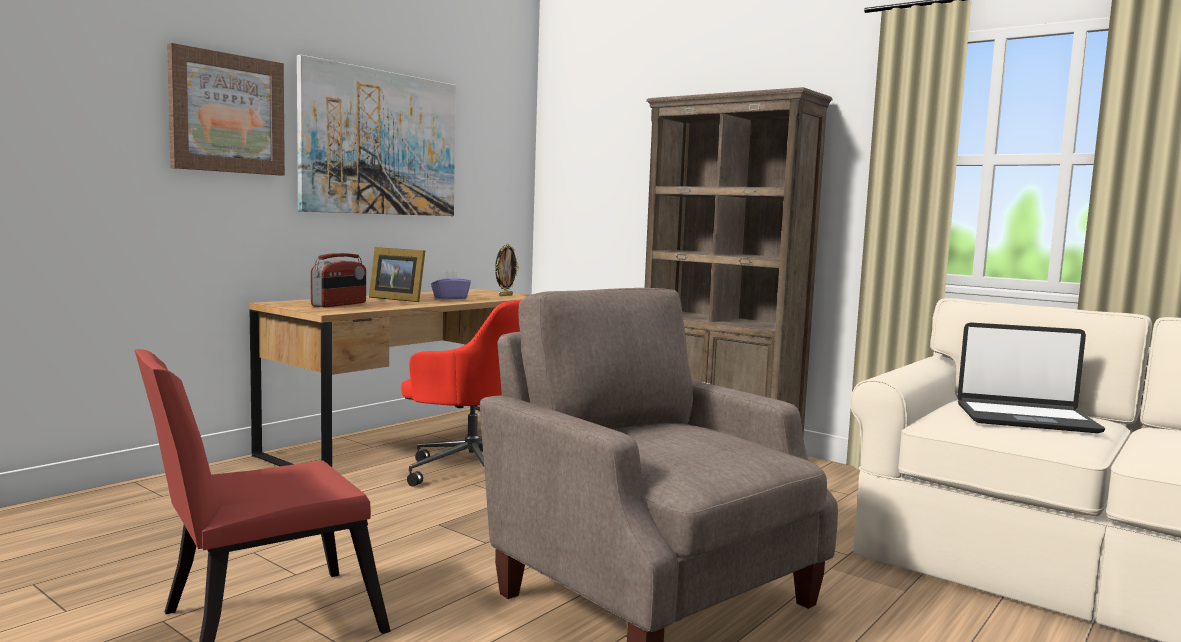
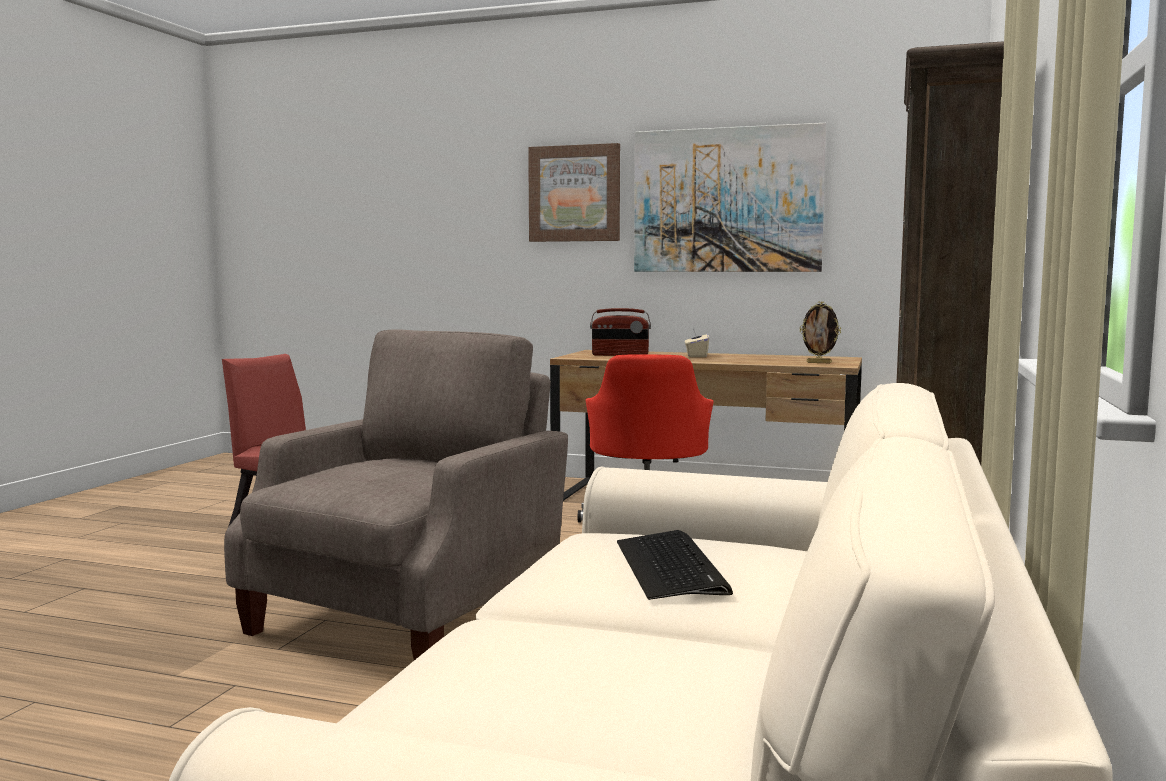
camera: 70 degrees right, 0 degrees up
picture frame [369,247,425,302] -> beige tissue box [685,328,709,357]
purple tissue box [431,271,471,299] -> none
laptop [957,322,1105,433] -> keyboard [617,530,733,600]

